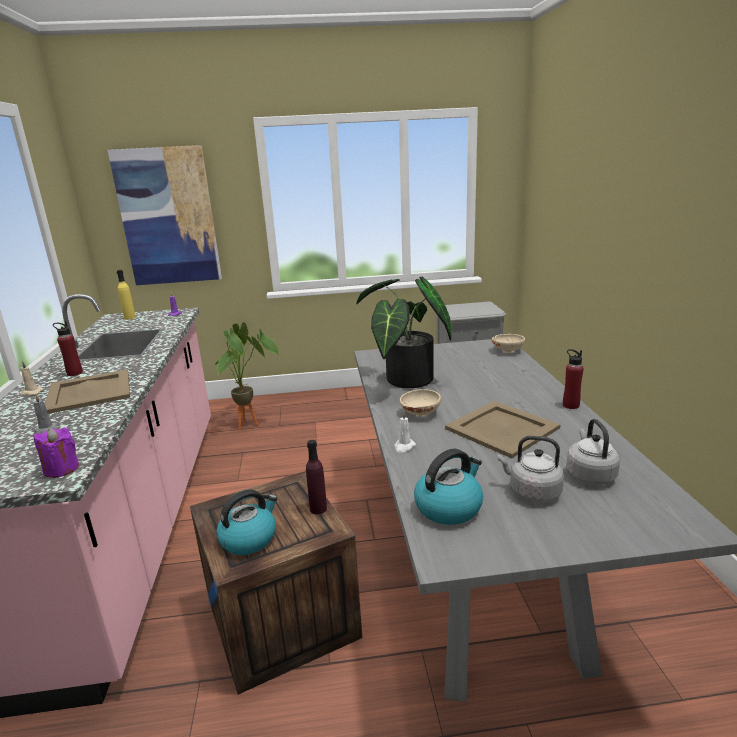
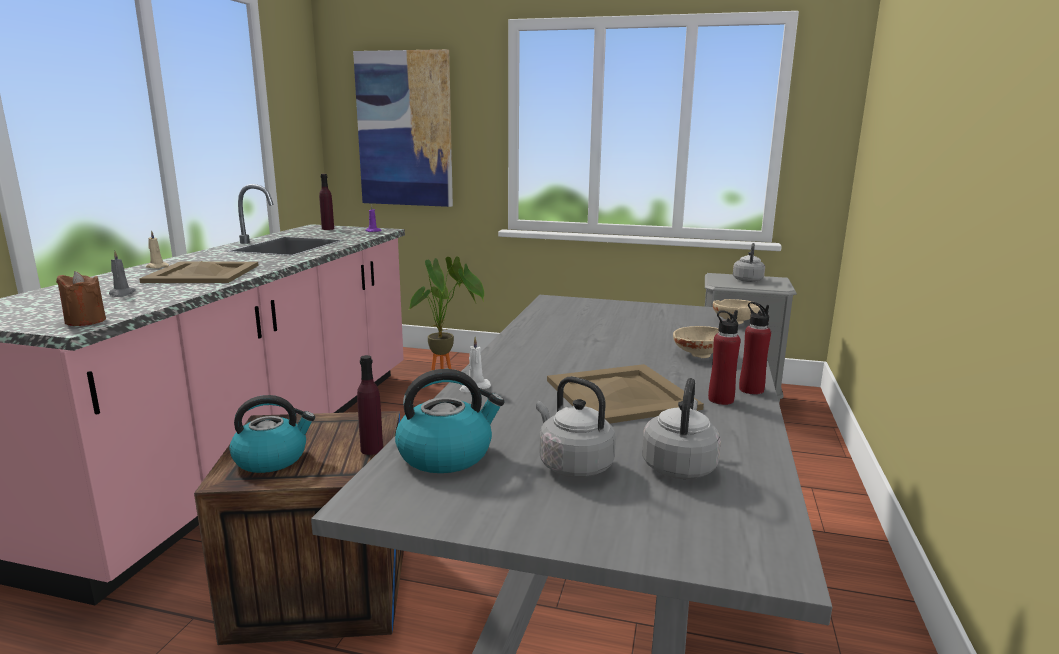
camera: 20 degrees right, 5 degrees down
purple candle [33,427,79,478] -> brown candle [56,271,106,326]
red bottle [53,321,83,376] -> red bottle moved to [708,310,741,405]
yellow bottle [117,270,136,320] -> purple bottle [319,174,334,230]
potted plant [356,277,451,388] -> none
beige bowl [400,389,441,417] -> beige bowl moved to [673,326,719,358]
none -> grey kettle [733,243,765,282]

